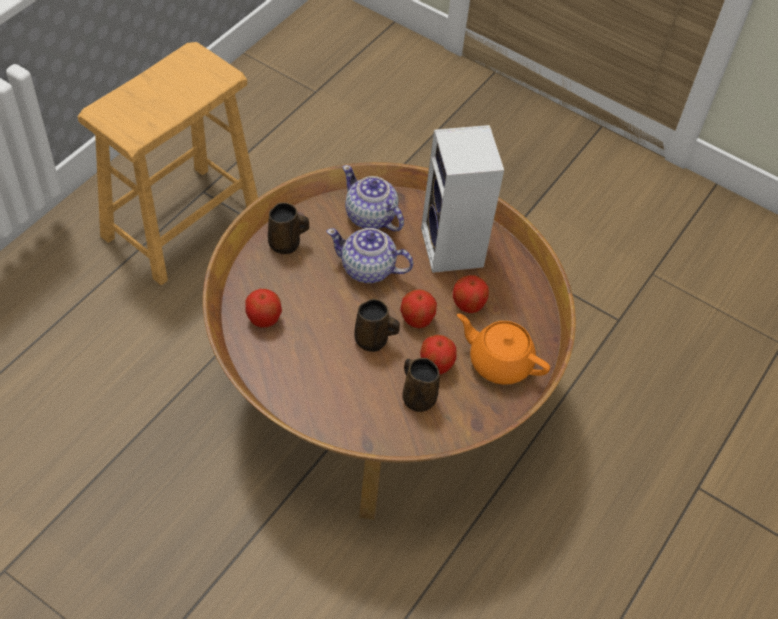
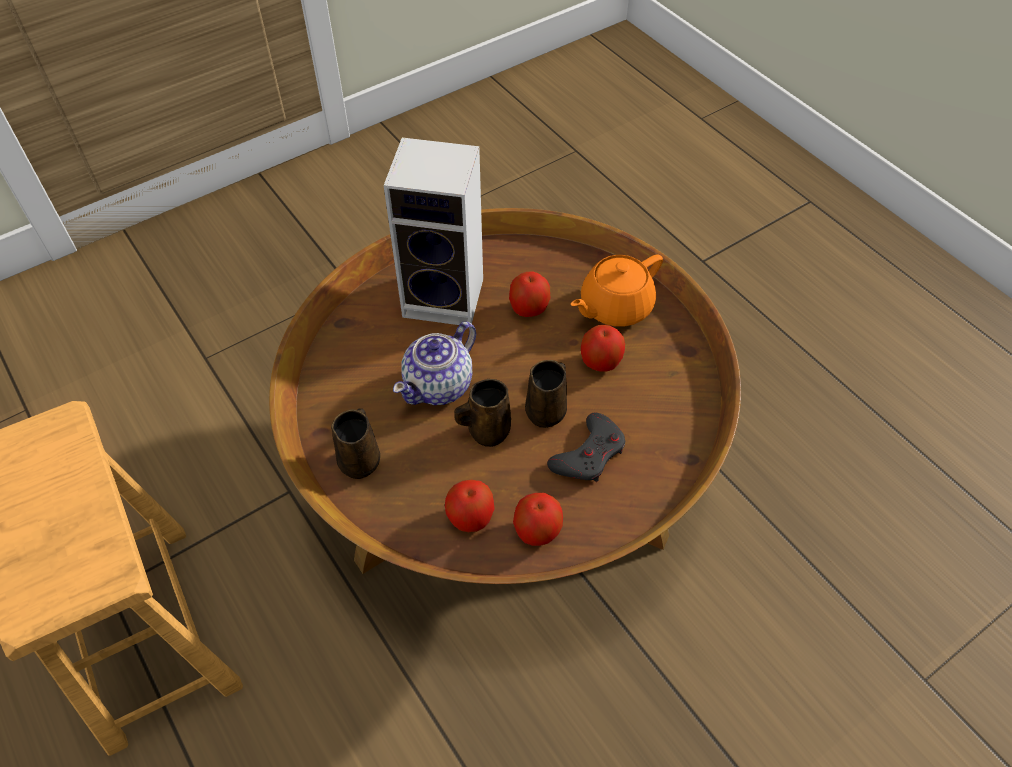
camera: 65 degrees left, 0 degrees up
teapot [343,165,404,232] -> none
apple [400,290,437,328] -> apple moved to [513,493,563,546]
brown mug [403,358,440,412] -> brown mug moved to [455,379,511,447]
none -> grey game controller [547,413,626,482]

